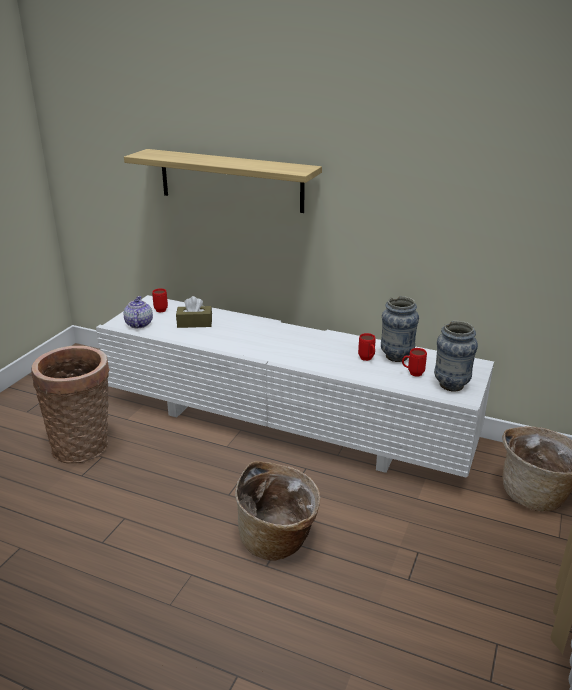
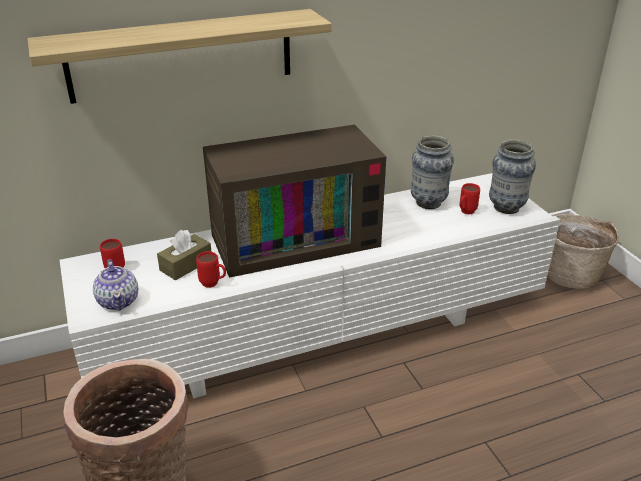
camera: 45 degrees left, 5 degrees up
teapot [124,296,153,328] -> teapot turned 150 degrees counterclockwise [93,259,138,311]
basket [235,461,320,561] -> none
red mug [358,333,376,361] -> red mug moved to [196,251,226,288]
none -> television [203,125,386,278]

